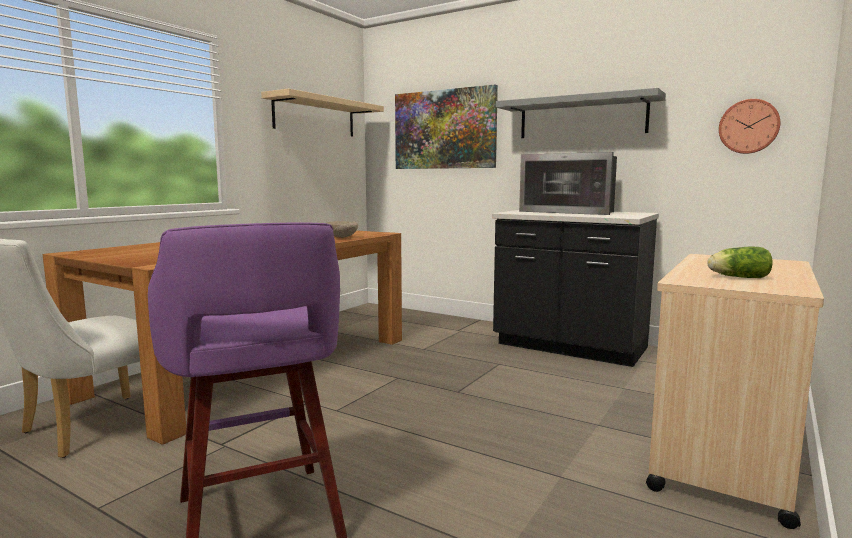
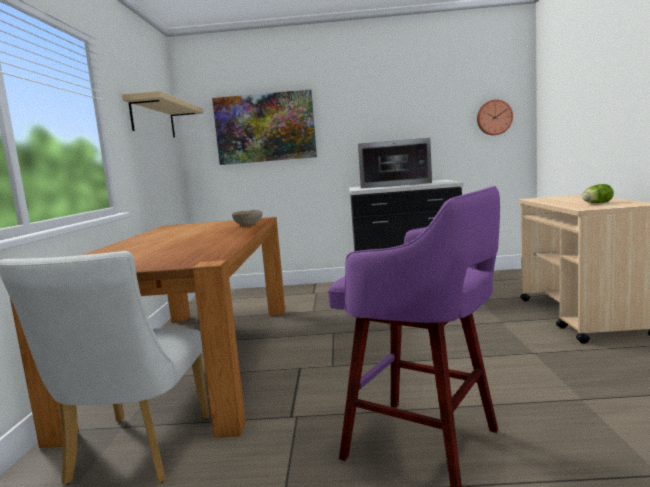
camera: 30 degrees left, 0 degrees up
grey shelf [496,88,666,138] -> none

